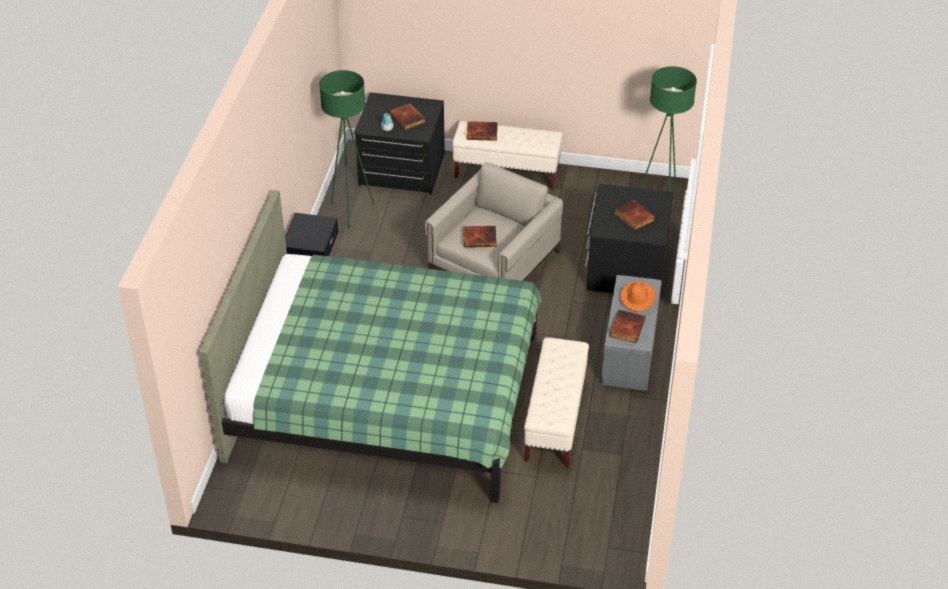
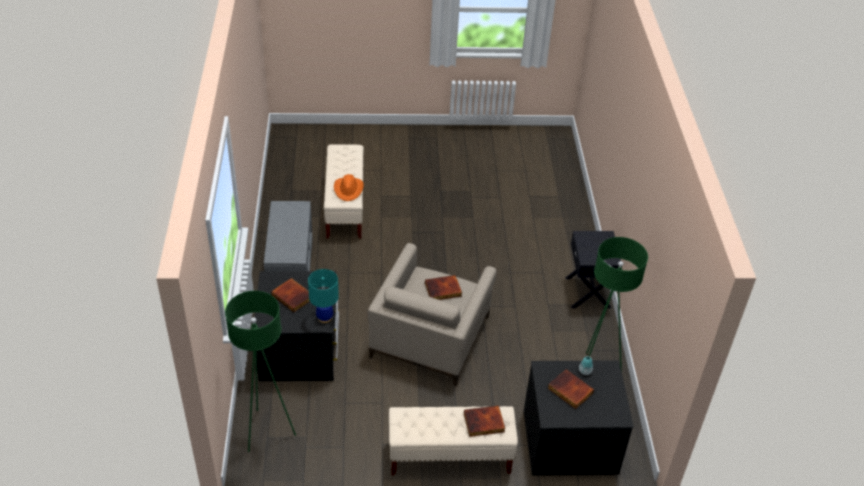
camera: 165 degrees right, 0 degrees up
green bed [200,190,541,503] -> none
book [609,310,646,343] -> none
orange hat [620,281,656,312] -> orange hat moved to [334,174,364,201]
none -> turquoise table lamp [308,269,339,323]

